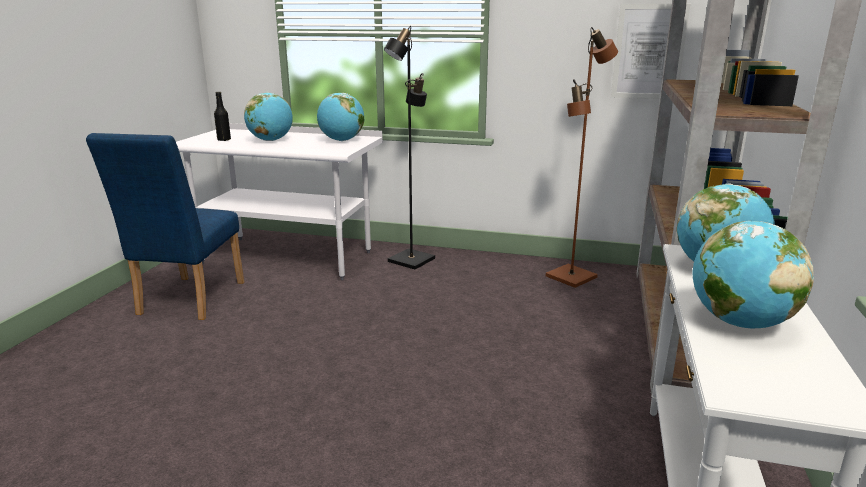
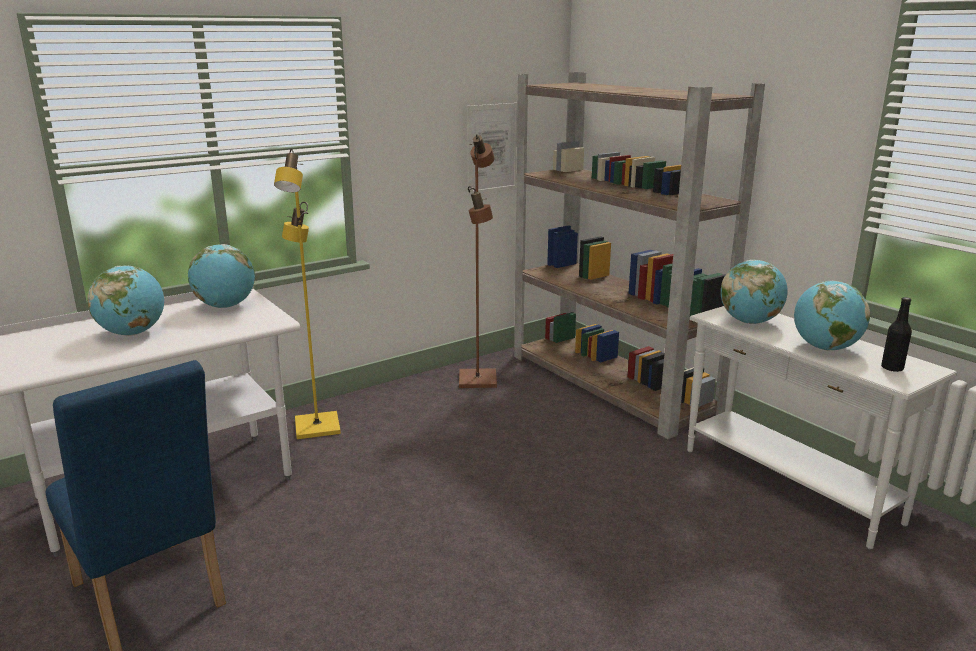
camera: 50 degrees left, 0 degrees up
black bottle [214,92,231,141] -> black bottle moved to [881,297,912,372]
black floor lamp [384,26,435,269] -> yellow floor lamp [274,149,341,439]

